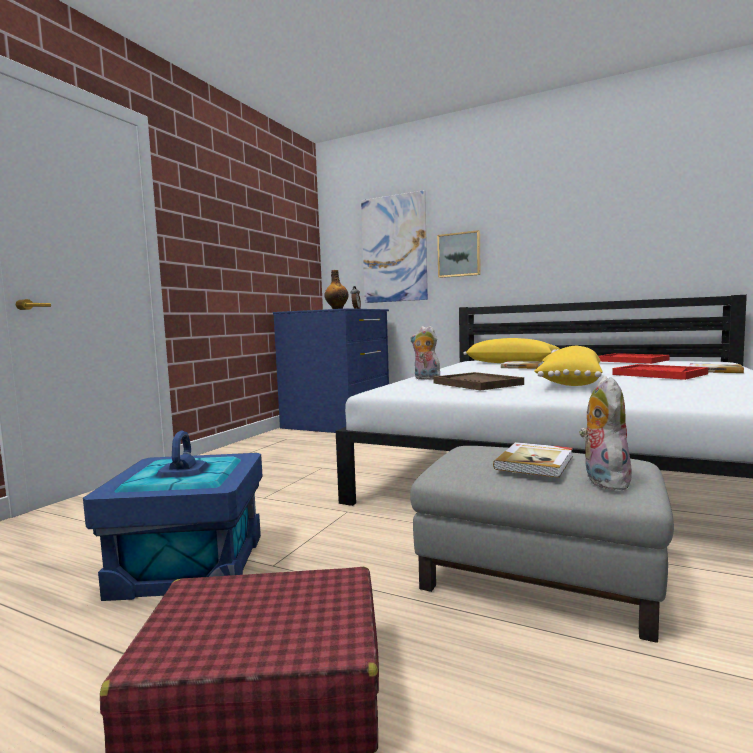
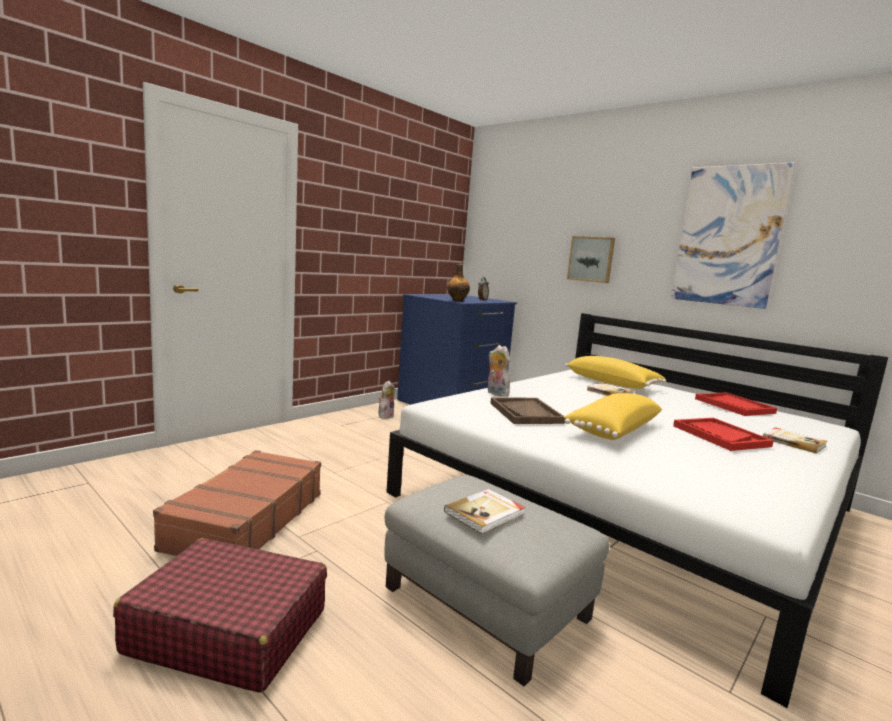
camera: 15 degrees right, 5 degrees up
blue storage box [83,431,263,601] -> brown suitcase [153,450,321,556]
picture [361,190,428,303] -> picture moved to [671,162,795,309]
plush toy [579,376,632,490] -> plush toy moved to [379,381,395,419]

